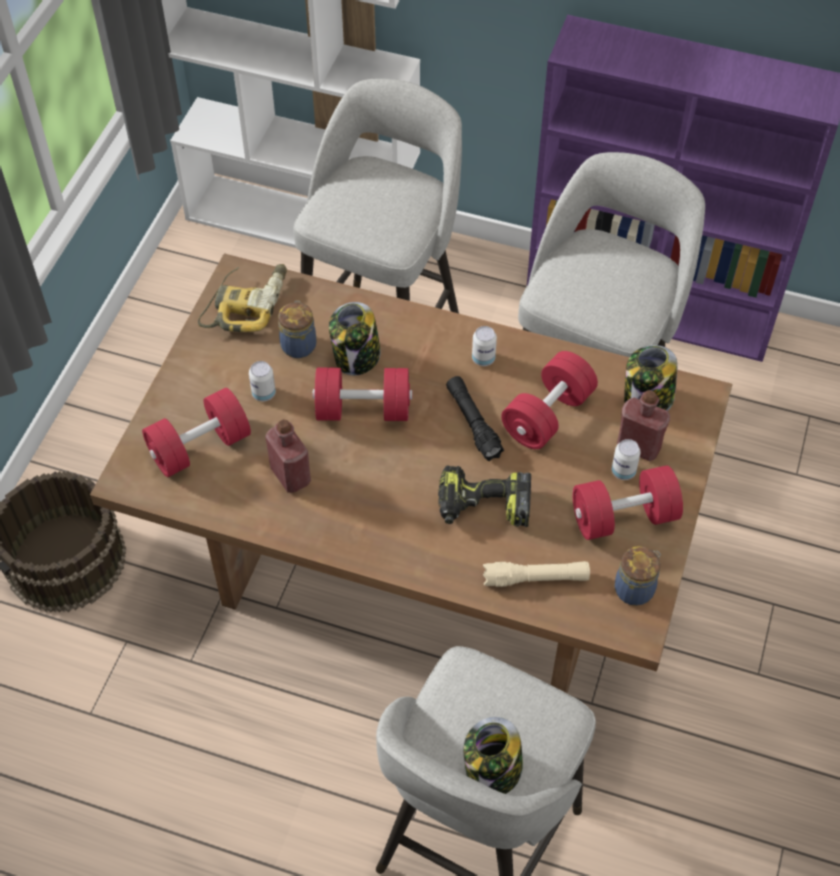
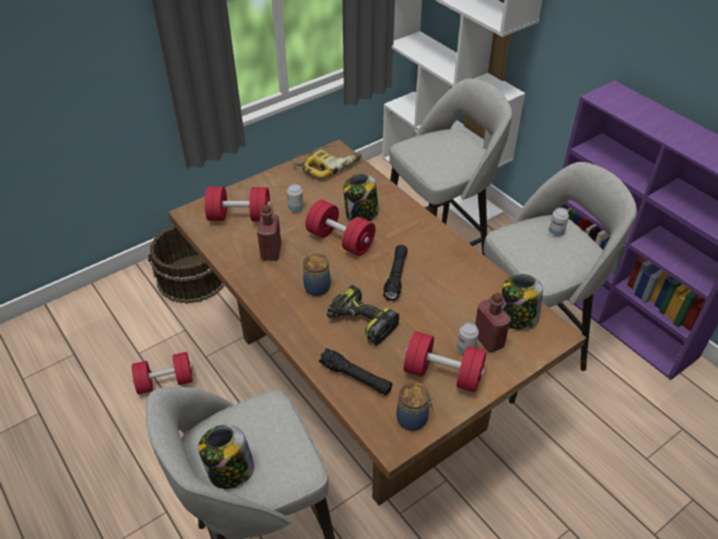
camera: 35 degrees right, 10 degrees down
jar [278,301,317,358] -> jar moved to [303,254,331,296]
can [472,326,497,366] -> can moved to [549,208,569,236]
beige flashlight [483,561,590,587] -> black flashlight [319,348,392,395]
red dumbbell [501,351,598,449] -> red dumbbell moved to [132,352,193,395]

